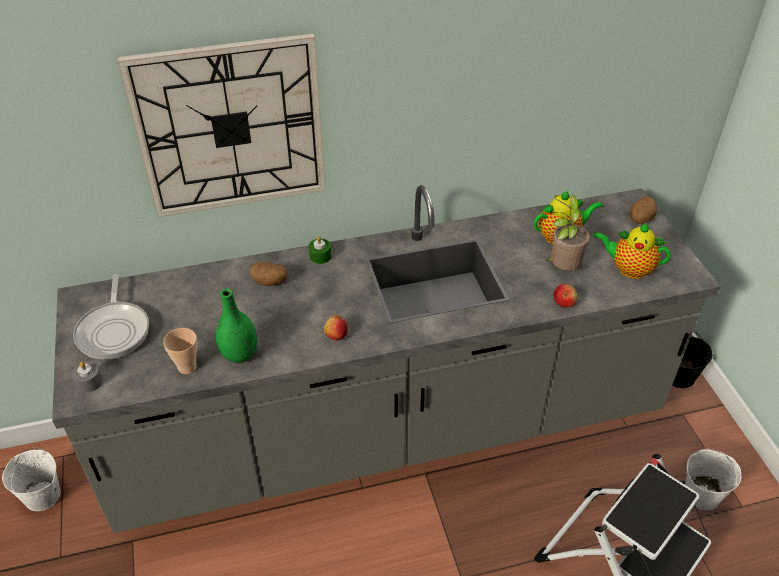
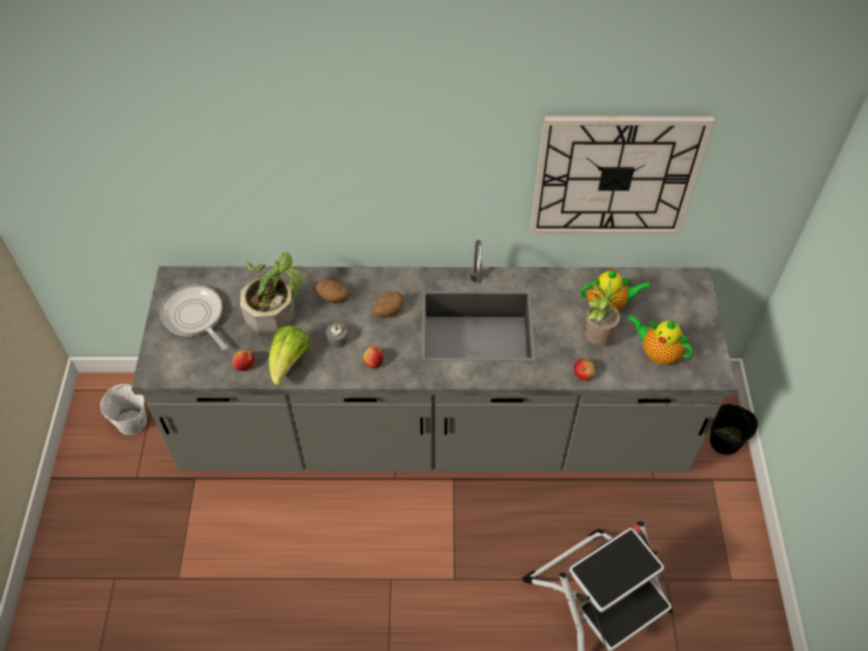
camera: 15 degrees right, 10 degrees up
grey candle [72,362,103,393] -> grey candle moved to [326,323,348,348]
frying pan [73,274,149,360] -> frying pan turned 135 degrees clockwise [160,285,228,350]
wall clock [118,33,325,217] -> wall clock moved to [530,116,715,234]
cup [163,328,197,374] -> apple [232,350,254,371]
green vase [215,288,258,363] -> lettuce [269,326,310,385]
green candle [308,236,331,264] -> none
potato [630,197,657,224] -> potato moved to [373,291,403,318]
white bucket [685,449,741,510] -> none
none -> potted plant [240,252,302,336]

